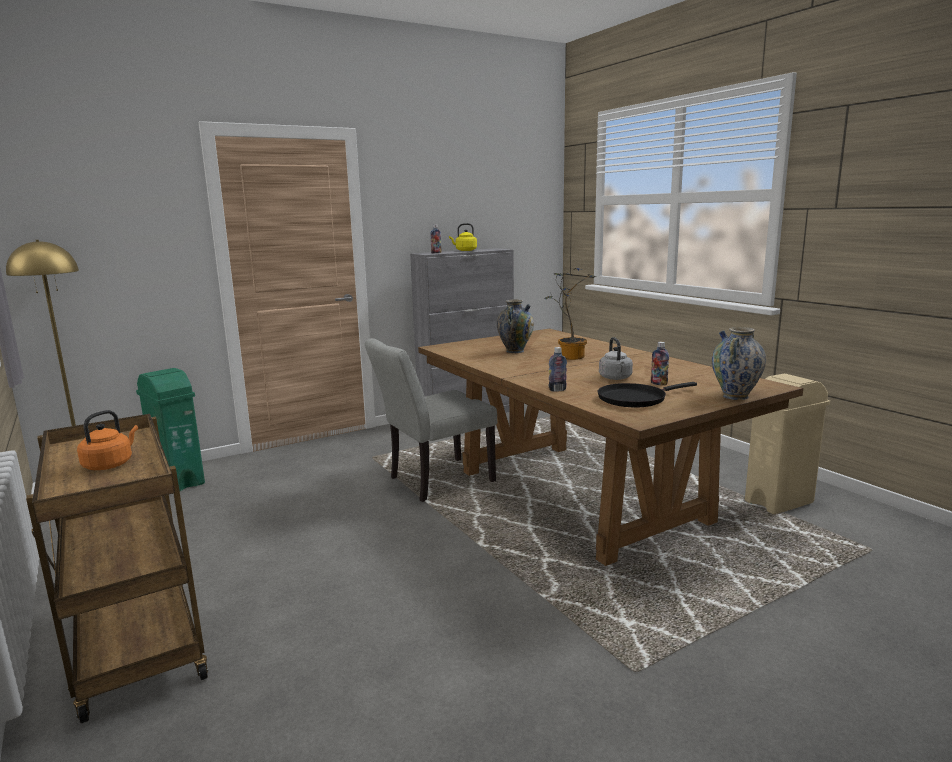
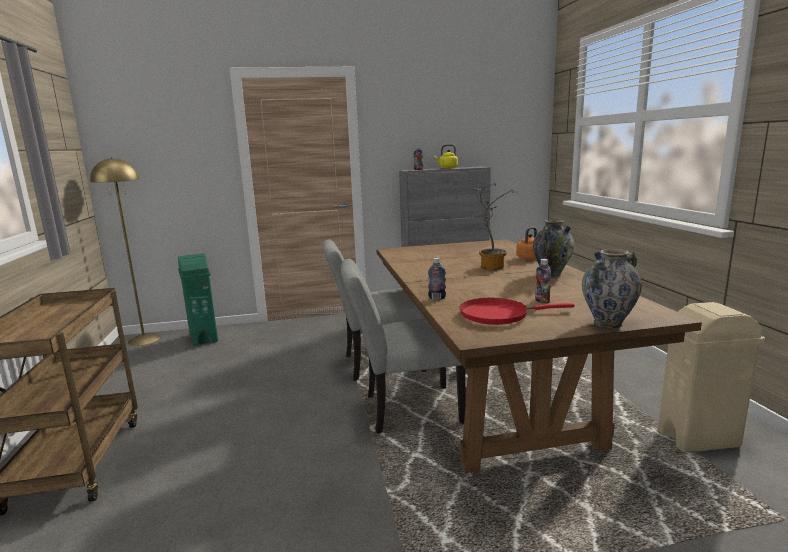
camera: 20 degrees right, 0 degrees up
orange kettle [77,410,138,470] -> orange kettle moved to [516,227,537,259]
vase [497,300,534,353] -> vase moved to [533,219,575,277]
black frying pan [598,382,697,407] -> red frying pan [459,298,574,325]
grey kettle [599,337,633,380] -> none
none -> grey chair [341,259,466,433]

